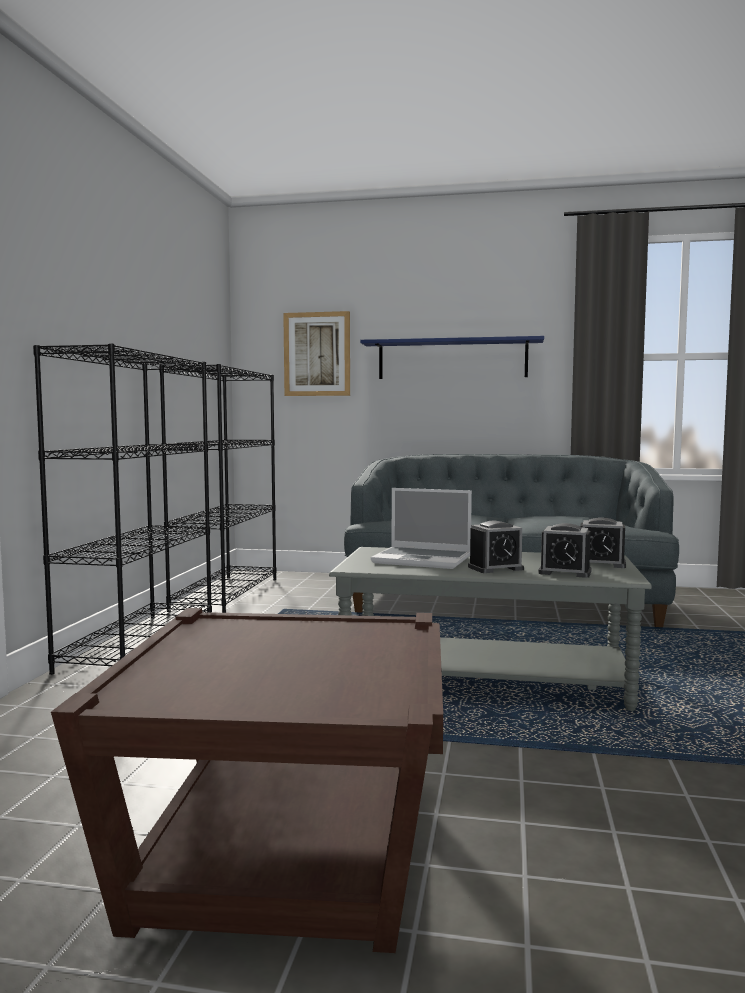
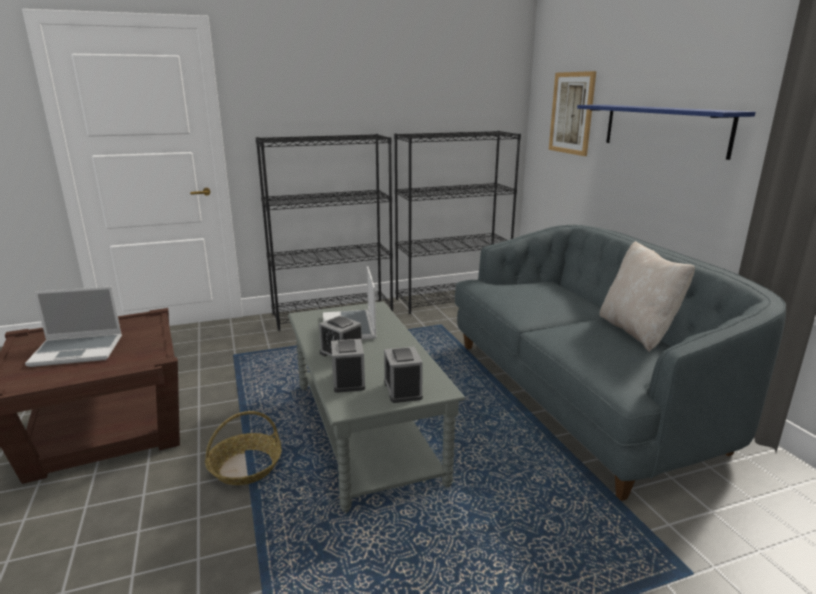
camera: 60 degrees right, 15 degrees up
none -> laptop [25,286,122,367]
none -> basket [205,411,282,485]
none -> beige pillow [599,241,695,352]

